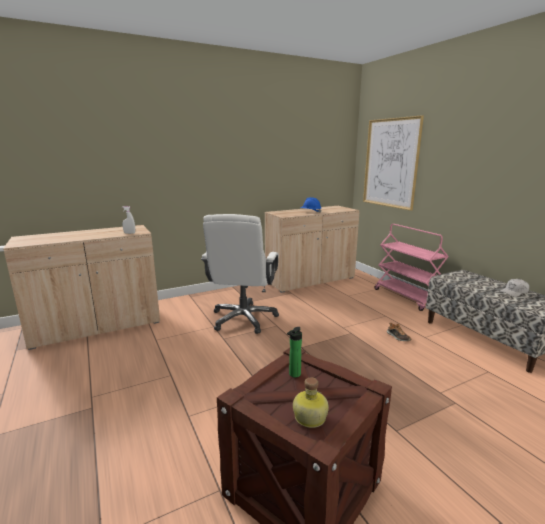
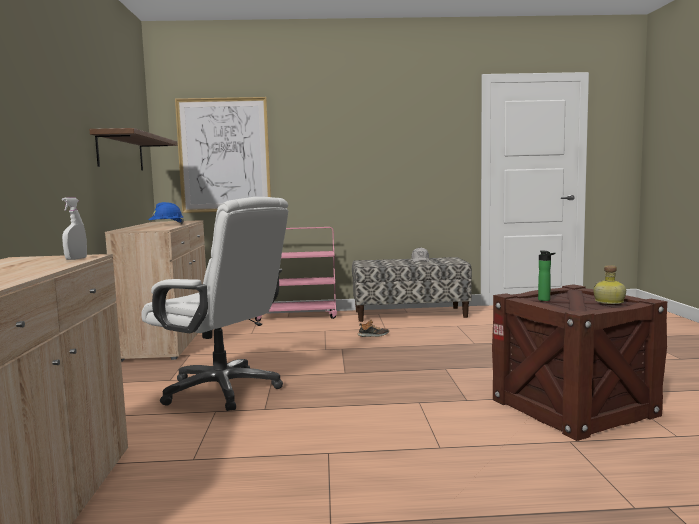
camera: 65 degrees left, 10 degrees down
none -> shelf [89,128,178,170]

